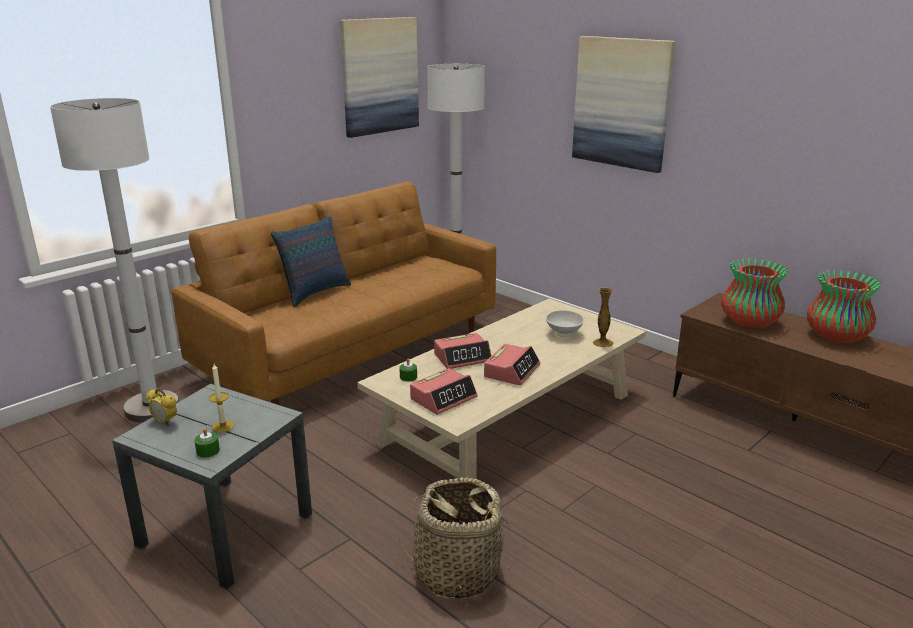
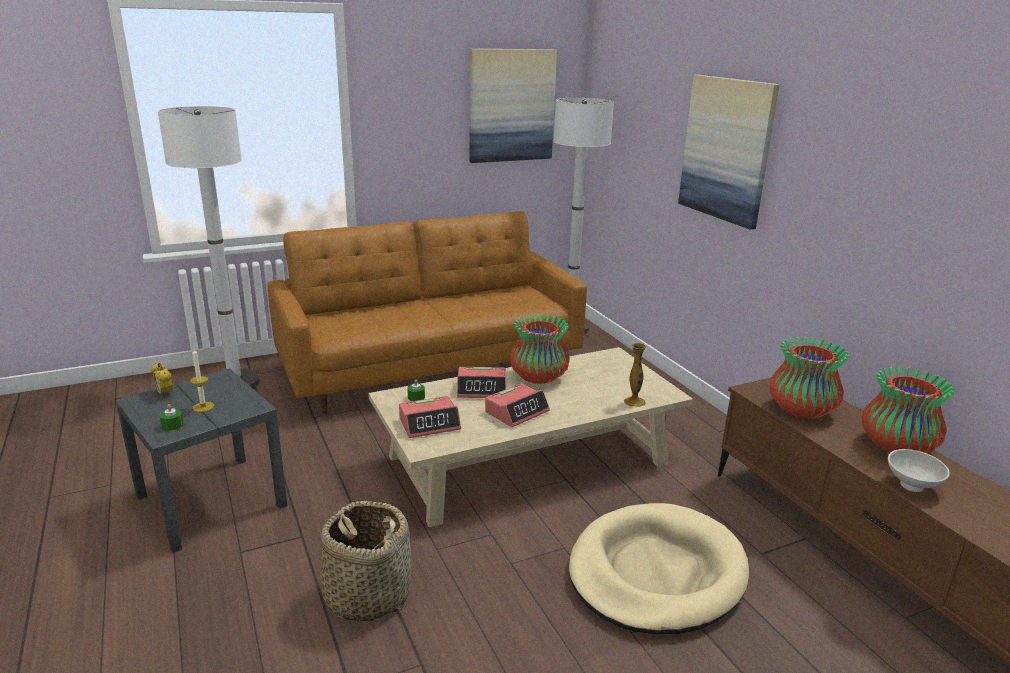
camera: 20 degrees right, 0 degrees up
blue pillow [271,216,351,307] -> none
white bowl [546,310,584,337] -> white bowl moved to [888,449,950,492]
none -> vase [510,314,570,384]
none -> beige dog bed [569,503,749,634]

